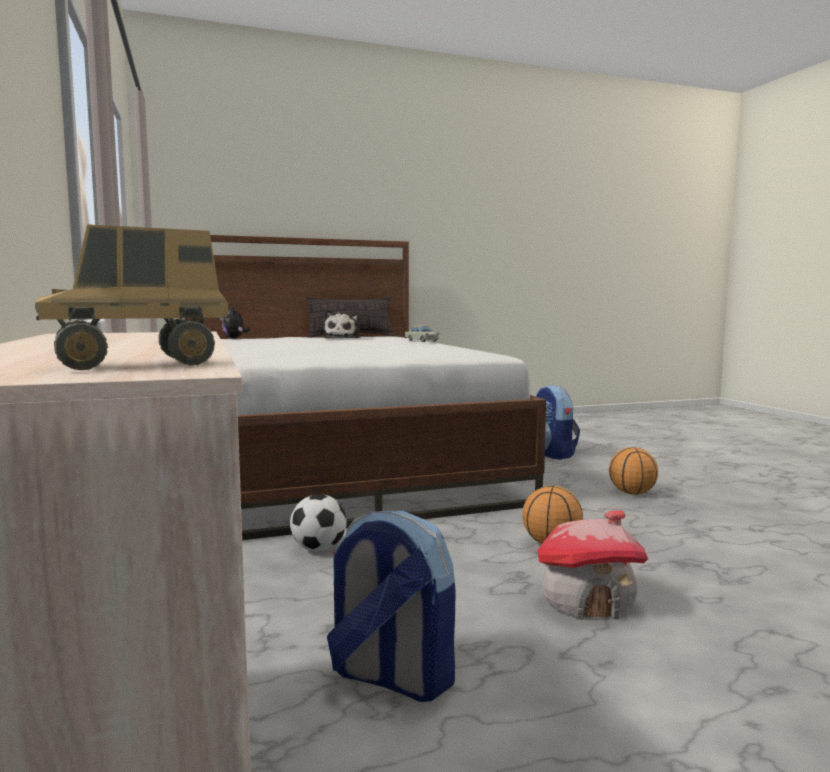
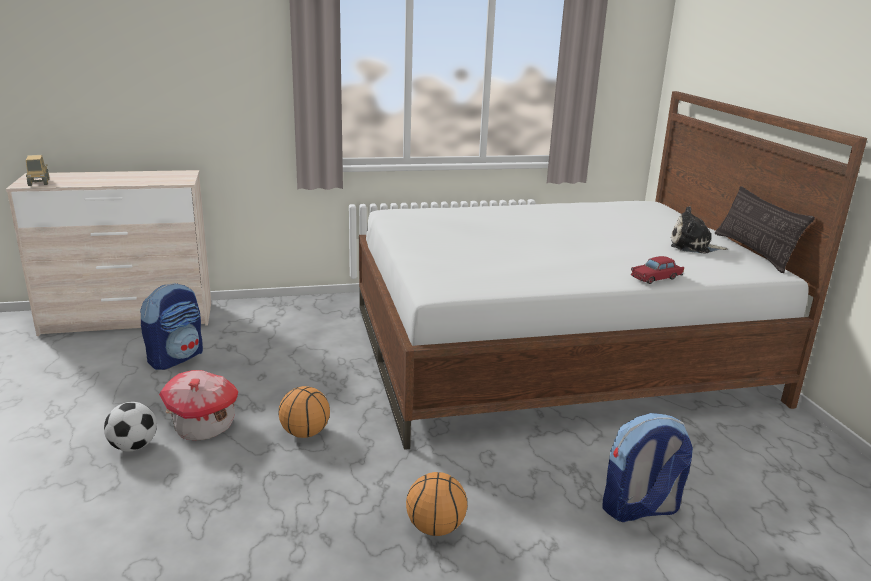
camera: 95 degrees right, 15 degrees up
plush toy [222,308,250,338] -> none
football [290,494,347,551] -> football moved to [104,402,157,452]
beige toy car [405,325,439,342] -> red toy car [631,256,684,284]

